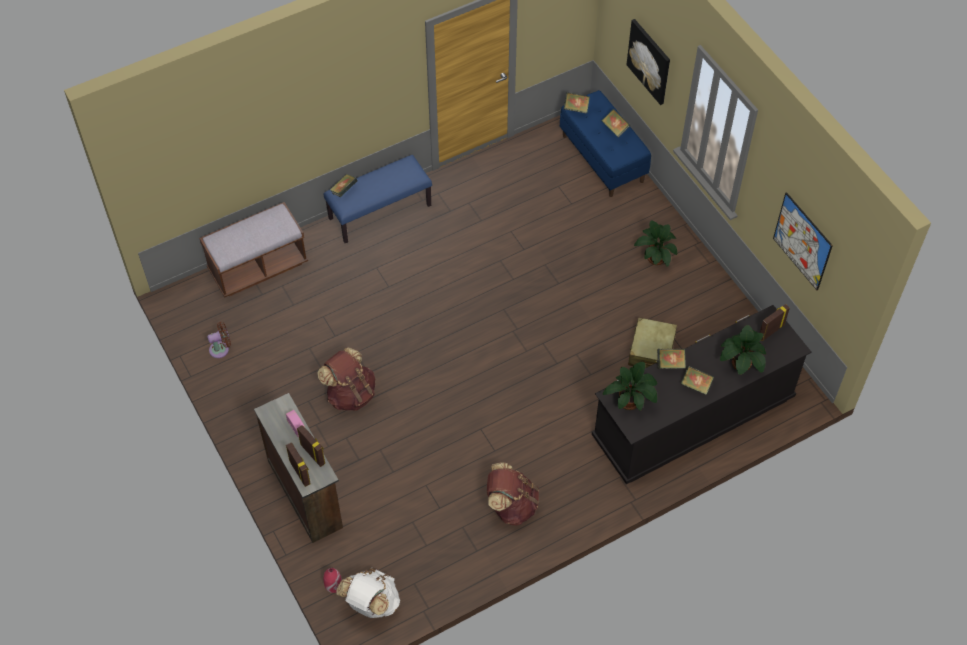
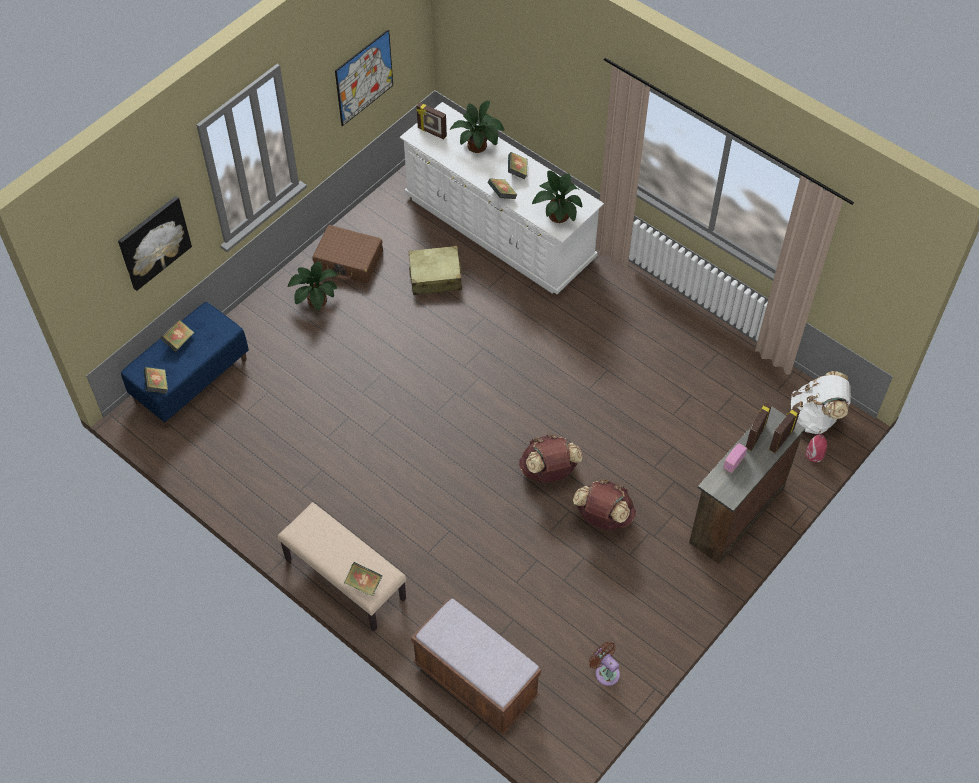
camera: 110 degrees left, 0 degrees up
blue bench [324,155,432,243] -> beige bench [277,502,406,631]
brown backpack [487,462,539,525] -> brown backpack moved to [519,434,583,483]
black dresser [592,305,811,484] -> white dresser [400,102,604,294]
none -> brown suitcase [313,225,383,283]

